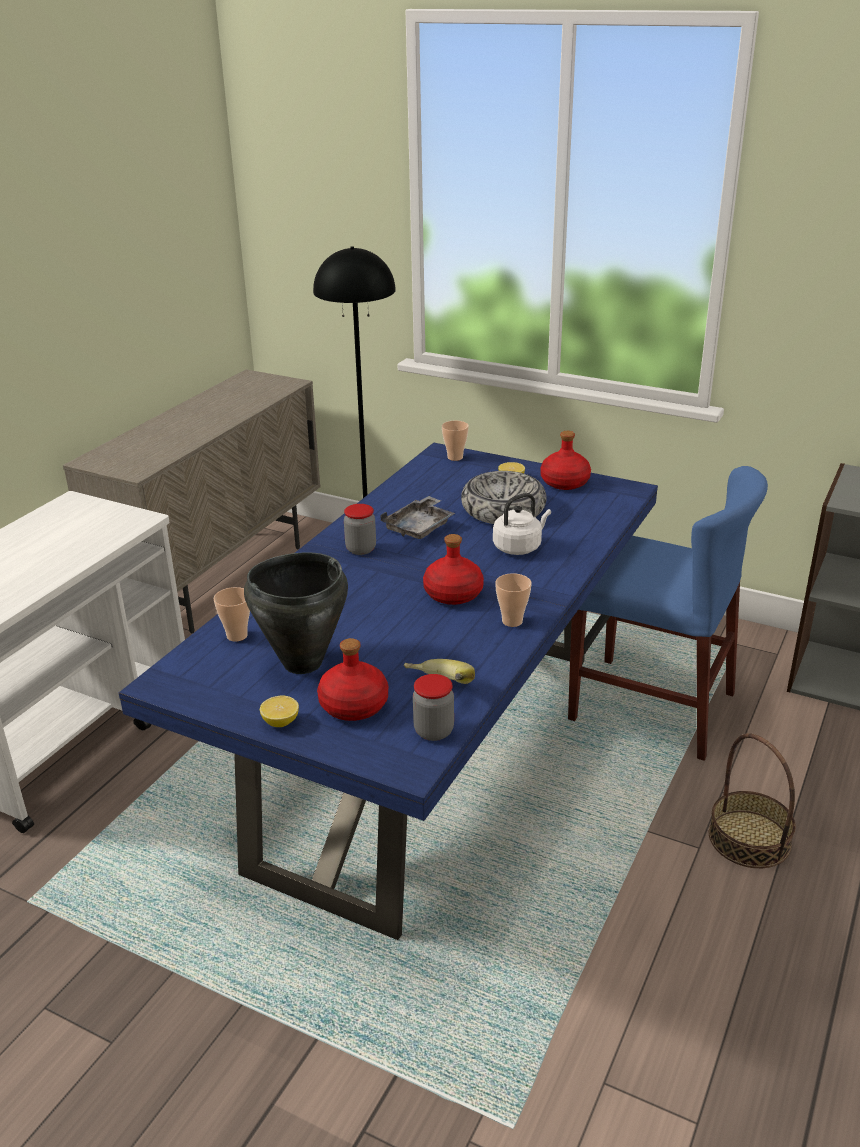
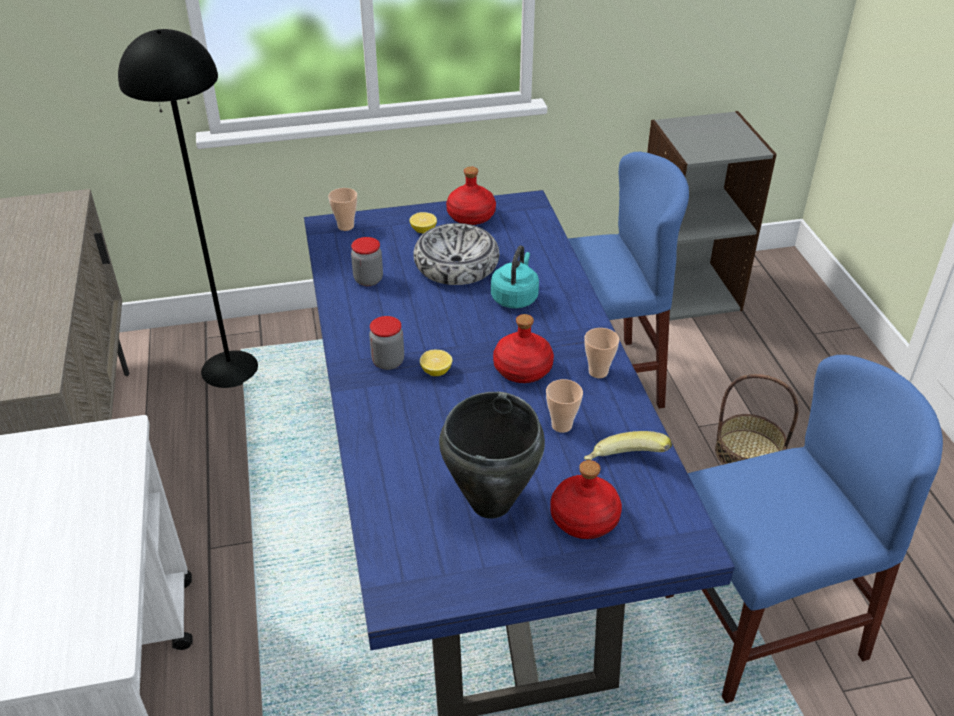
camera: 40 degrees left, 10 degrees up
cup [214,587,250,642] -> cup moved to [546,379,583,433]
lemon [260,696,299,727] -> lemon moved to [420,350,452,376]
grey tray [380,496,455,539] -> none
jar [413,674,454,741] -> jar moved to [351,237,383,286]
white kettle [493,493,551,555] -> turquoise kettle [491,245,539,309]
none -> blue chair [665,355,943,703]

